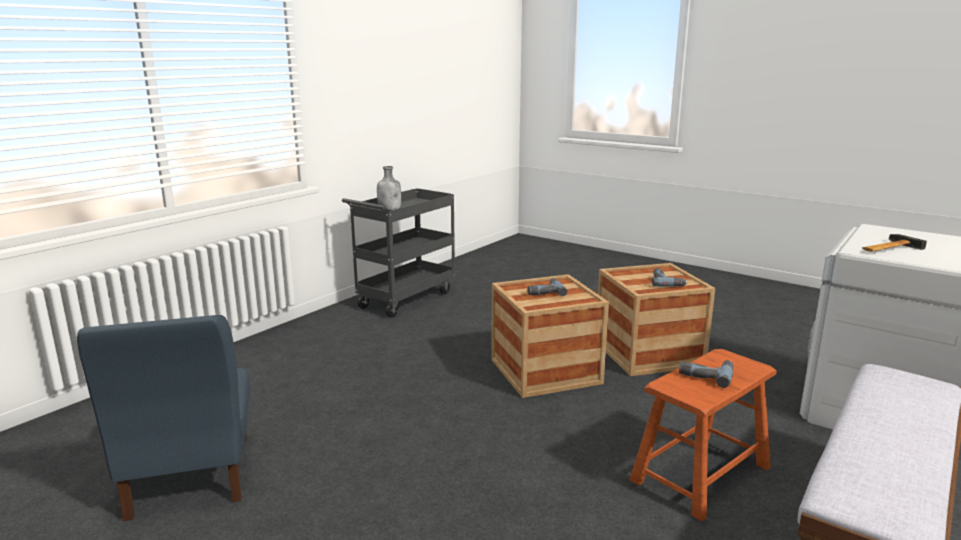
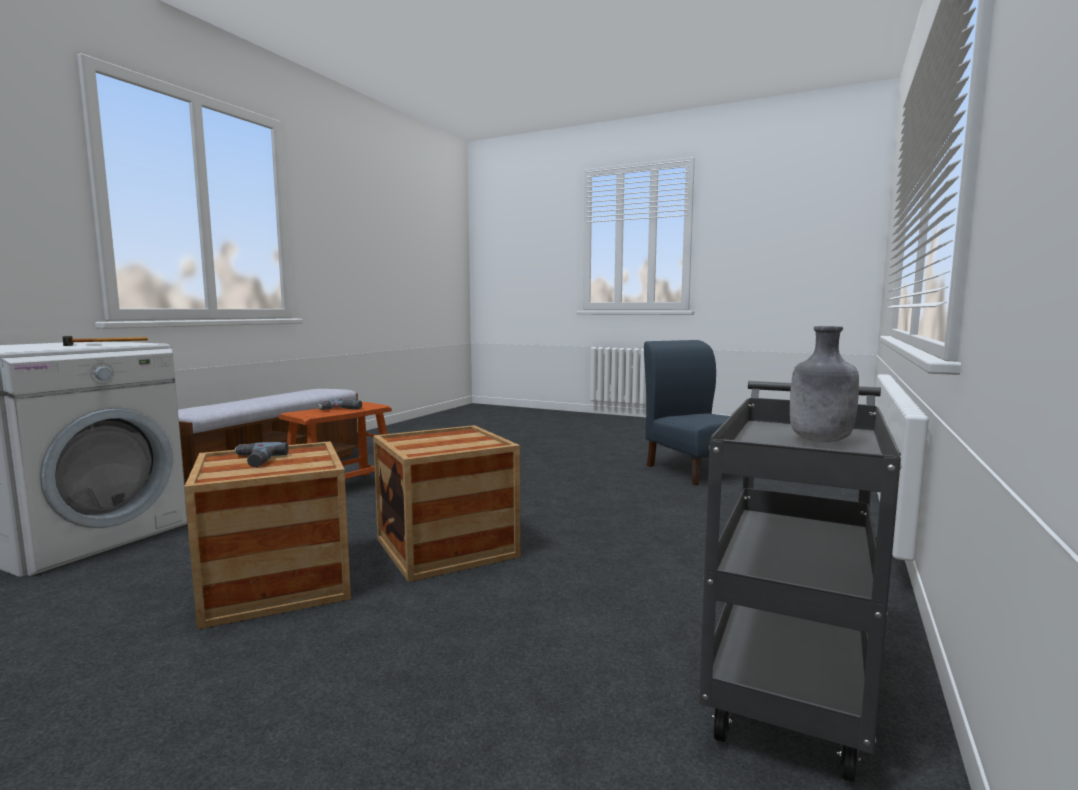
camera: 170 degrees right, 10 degrees down
power drill [527,278,568,296] -> none

